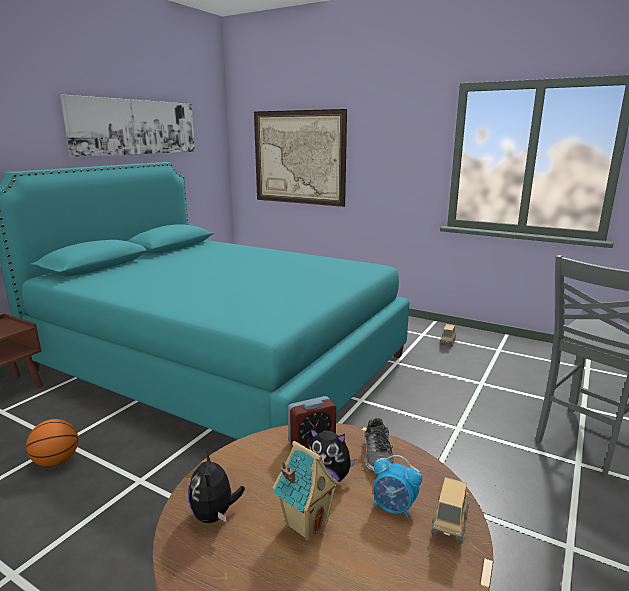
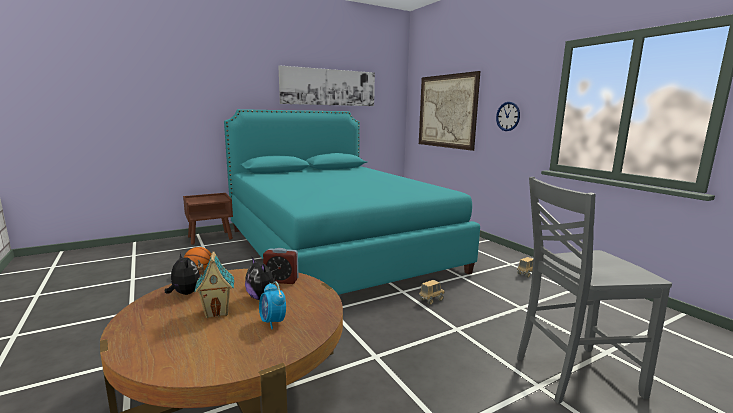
camera: 30 degrees right, 5 degrees down
plush toy [188,451,245,523] -> plush toy turned 120 degrees clockwise [165,253,200,295]
shoe [364,417,394,471] -> none
toy truck [431,477,471,544] -> toy truck moved to [419,280,445,305]
none -> wall clock [496,102,520,131]

